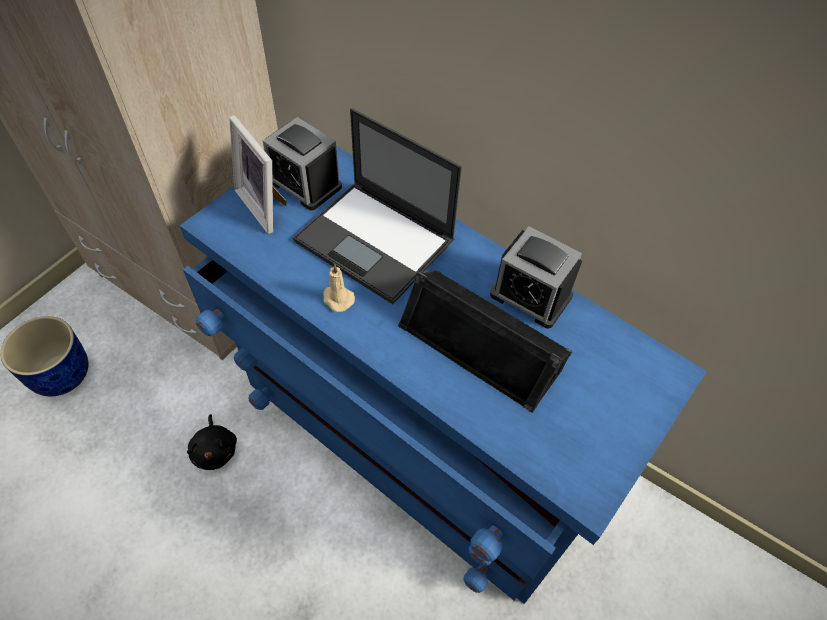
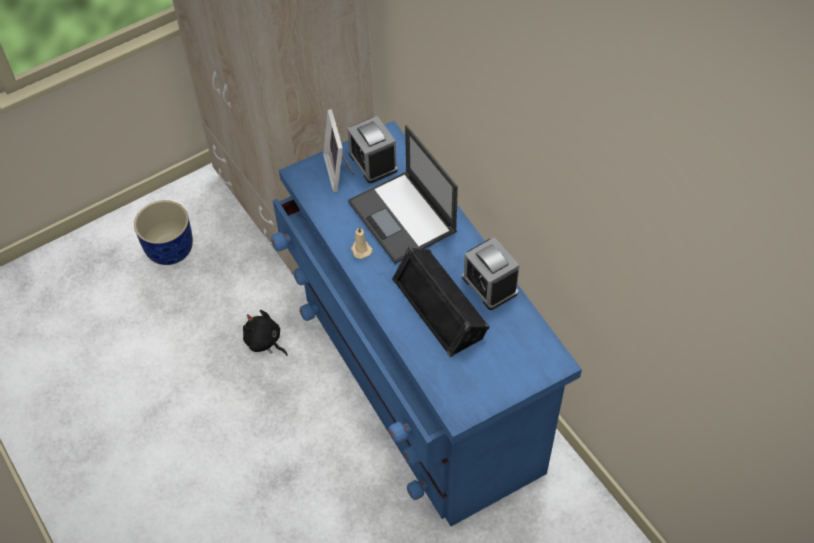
camera: 25 degrees right, 0 degrees up
black plush toy [187,414,237,470] -> black plush toy turned 120 degrees clockwise [243,310,288,356]

